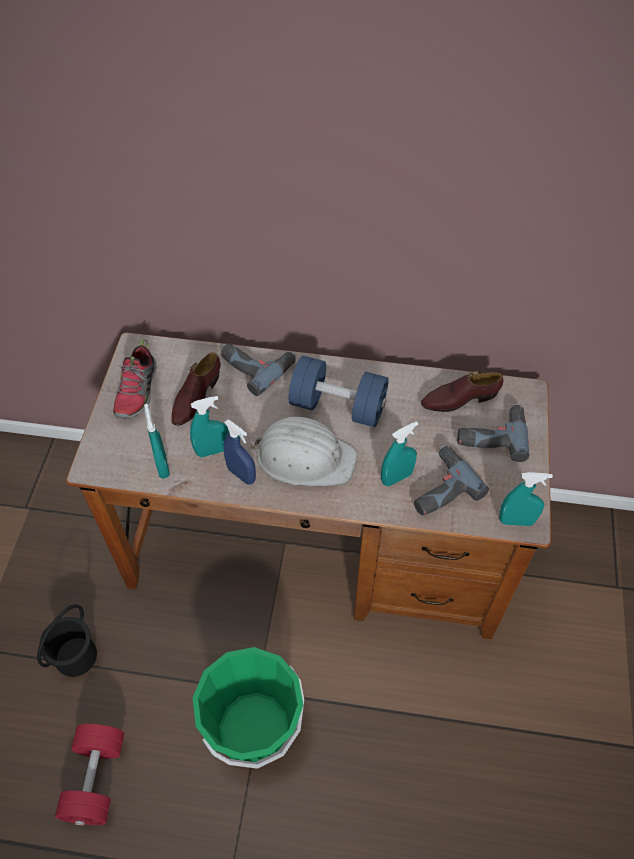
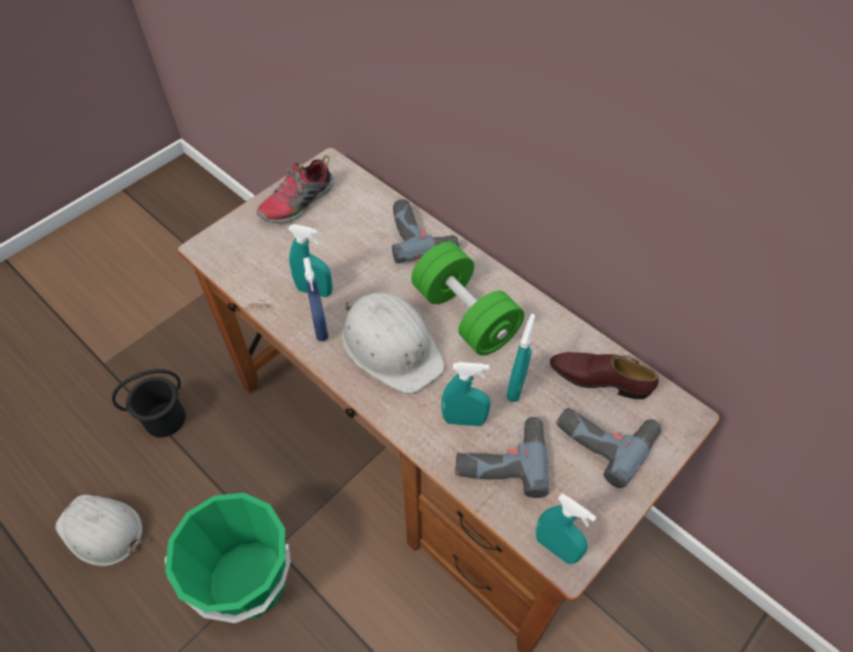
camera: 35 degrees right, 0 degrees up
red dumbbell [55,724,124,826] -> white hard hat [55,495,143,566]
turquoise spray bottle [144,404,170,478] -> turquoise spray bottle moved to [506,314,535,402]
brown shoe [171,352,220,426] -> none
blue dumbbell [289,356,389,427] -> green dumbbell [411,242,524,356]

